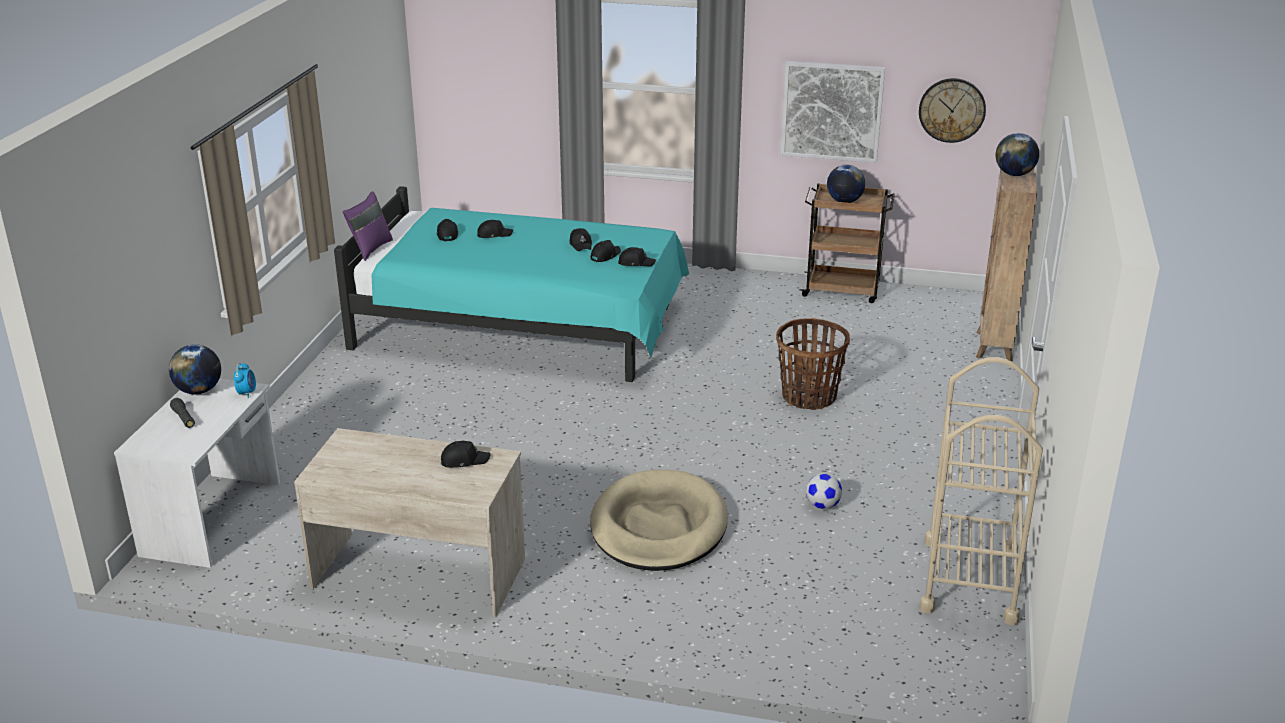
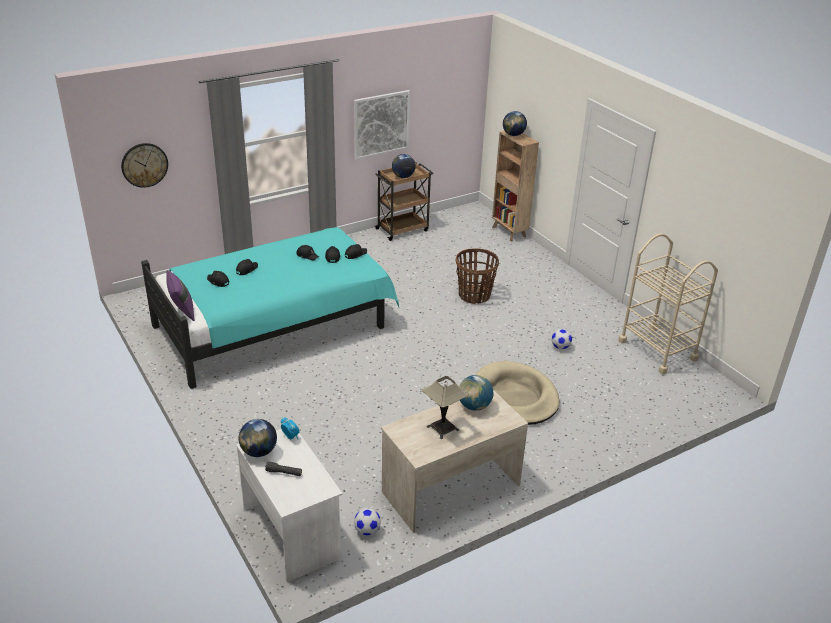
camera: 45 degrees left, 5 degrees up
black cap [441,441,491,468] -> globe [459,375,493,411]
wall clock [919,78,986,143] -> wall clock moved to [121,143,168,188]
none -> football [354,508,381,535]
none -> table lamp [422,376,468,439]

